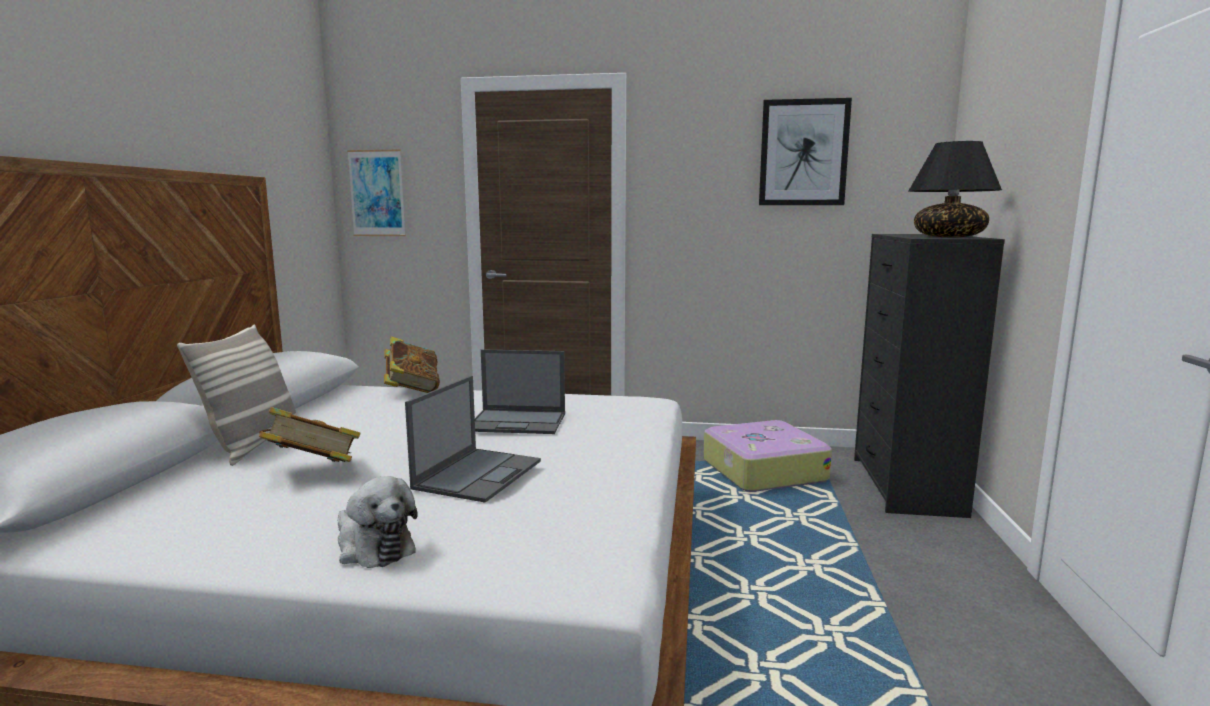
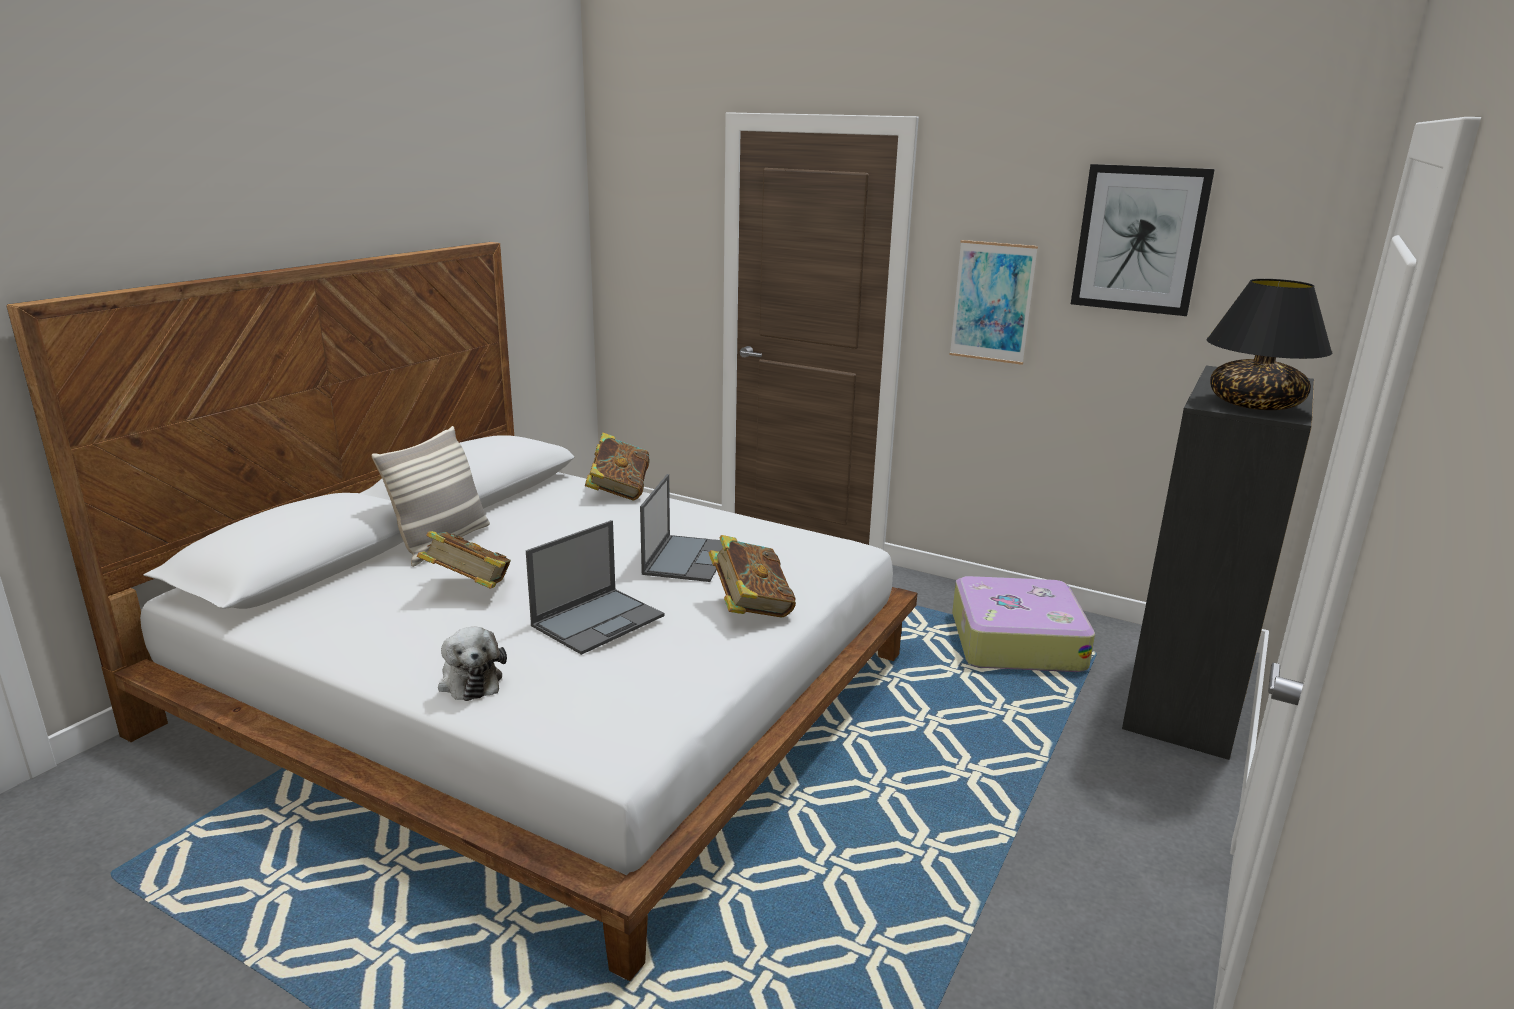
camera: 20 degrees right, 10 degrees up
picture [347,150,406,236] -> picture moved to [950,240,1038,365]
laptop [475,349,565,434] -> laptop turned 105 degrees counterclockwise [640,474,723,582]
none -> book [709,535,796,617]

